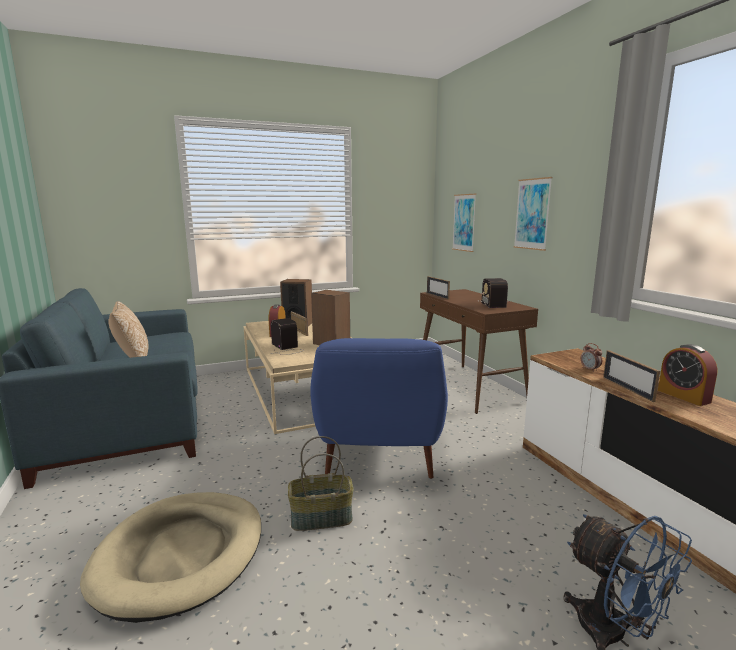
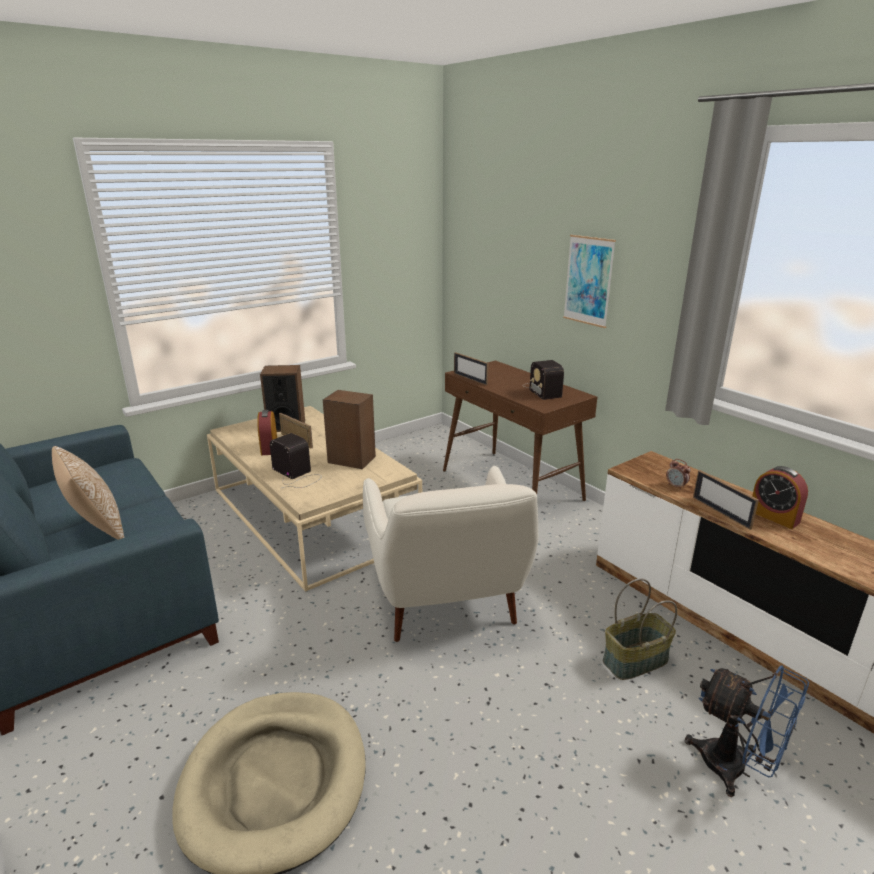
camera: 15 degrees left, 10 degrees up
basket [288,436,353,531] -> basket moved to [603,579,677,680]
blue armchair [310,338,448,479] -> white armchair [363,466,538,642]
picture [452,194,476,252] -> none

